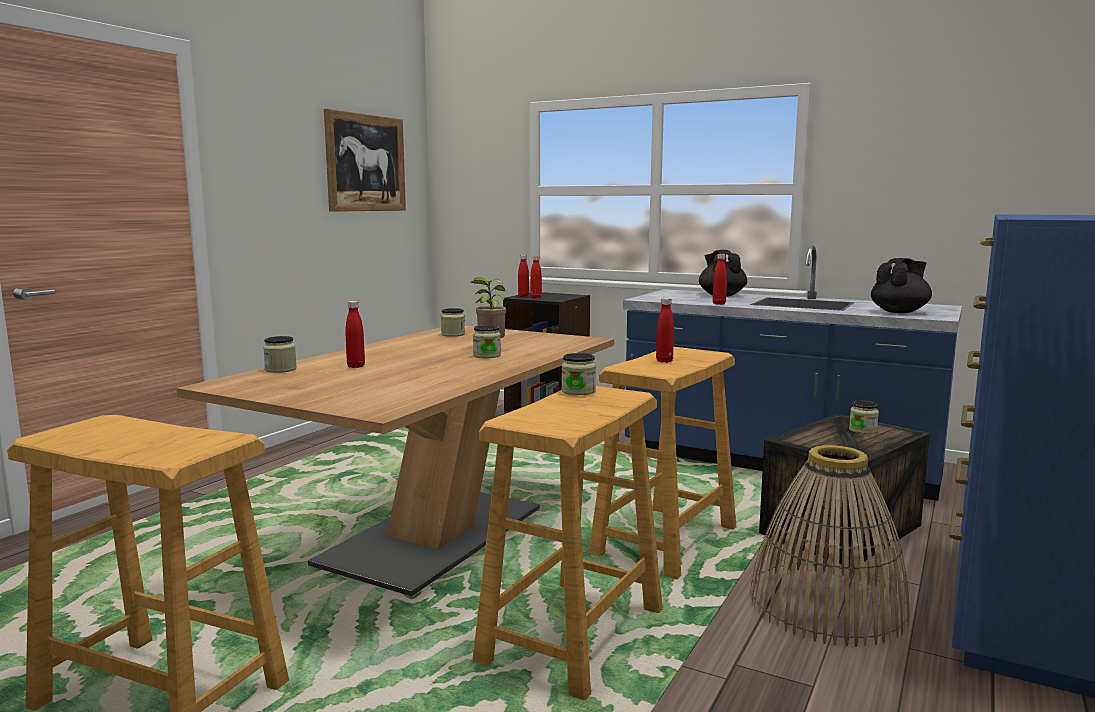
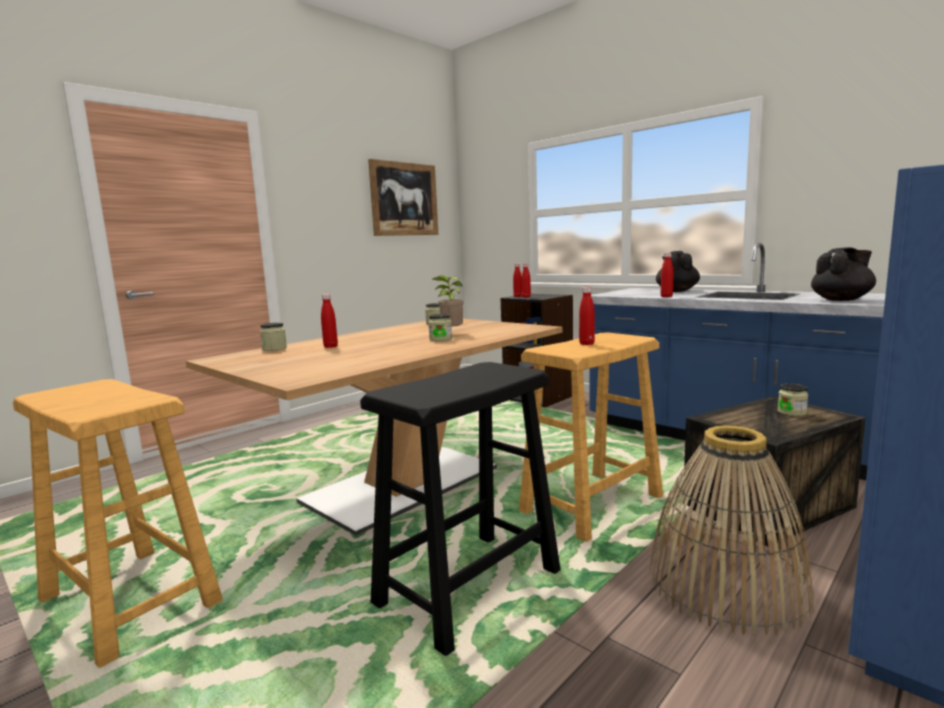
camera: 15 degrees right, 0 degrees up
beige stool [472,386,663,700] -> black stool [360,362,561,656]
jar [562,353,596,395] -> none

